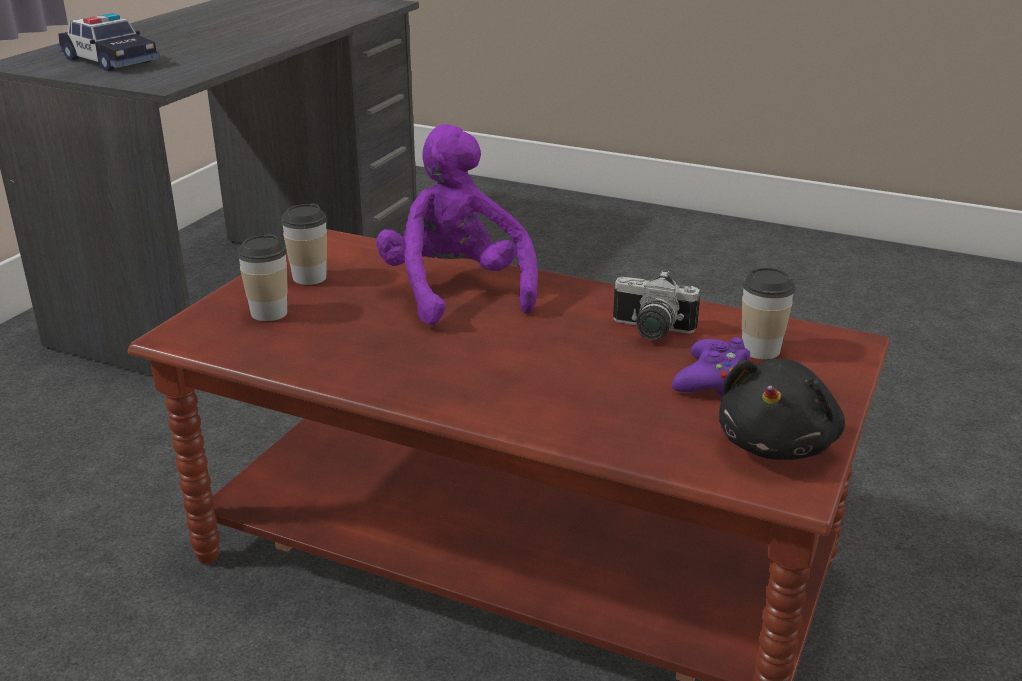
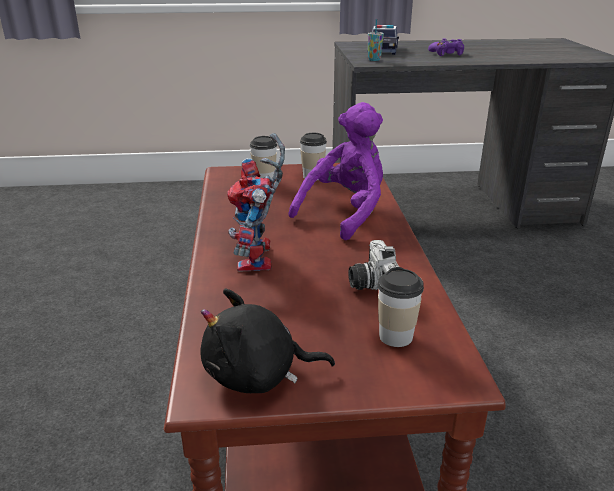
camera: 60 degrees right, 0 degrees up
purple game controller [672,337,750,396] -> purple game controller moved to [428,39,464,56]
none -> toy robot [227,133,285,272]
none -> cup [368,19,384,61]

